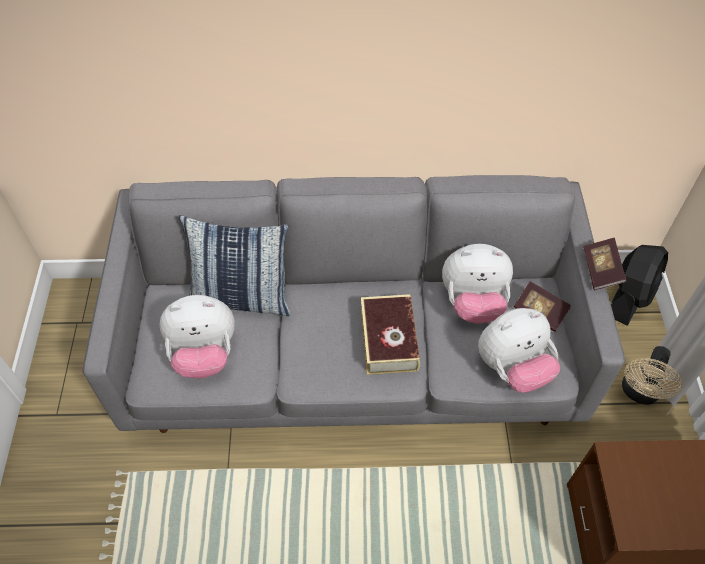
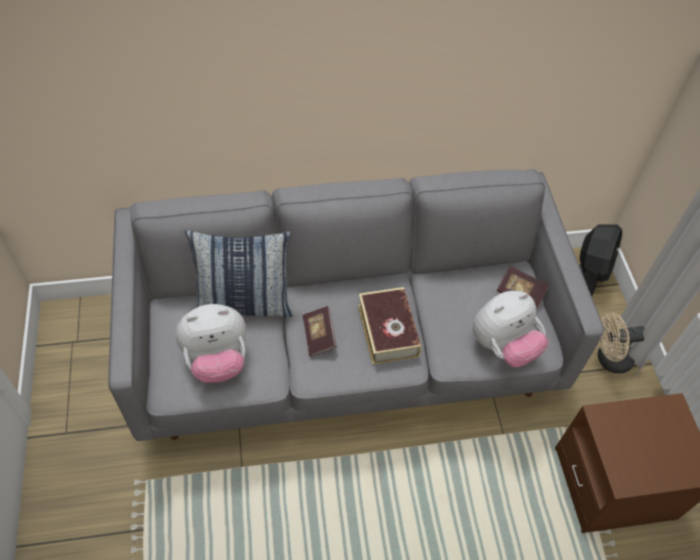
camera: 10 degrees left, 0 degrees up
plush toy [442,244,513,324] -> none
book [583,238,627,290] -> book moved to [303,306,337,357]
beige fan [622,346,682,405] -> beige fan turned 60 degrees clockwise [598,312,645,374]

